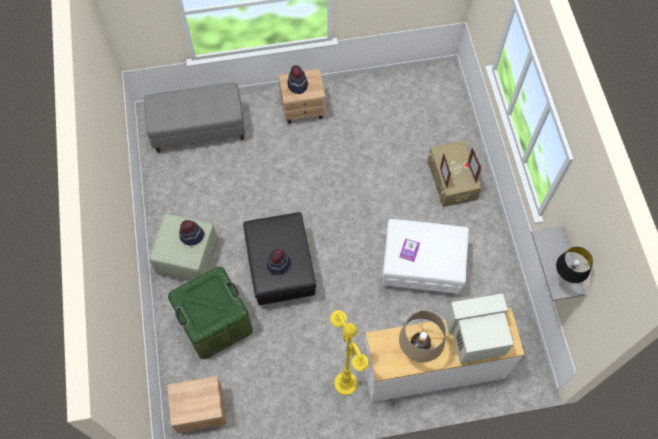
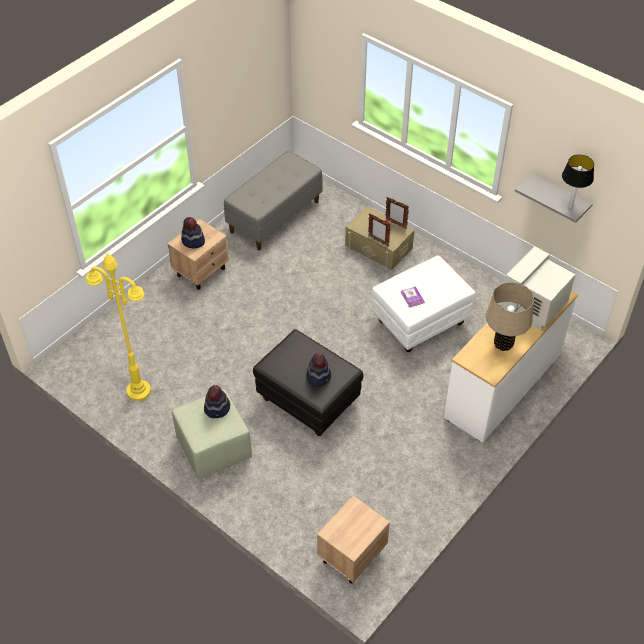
camera: 40 degrees left, 15 degrees down
grey bench [144,82,245,153] -> grey bench moved to [224,151,323,250]
green storage box [168,267,253,359] -> none
yellow floor lamp [330,310,369,395] -> yellow floor lamp moved to [86,254,151,401]

